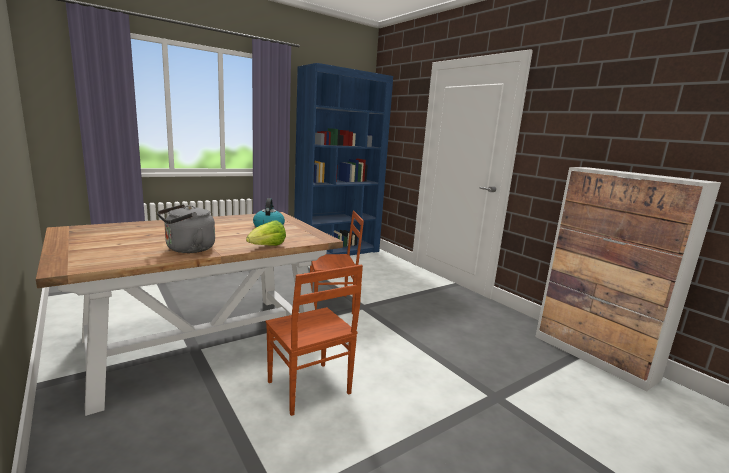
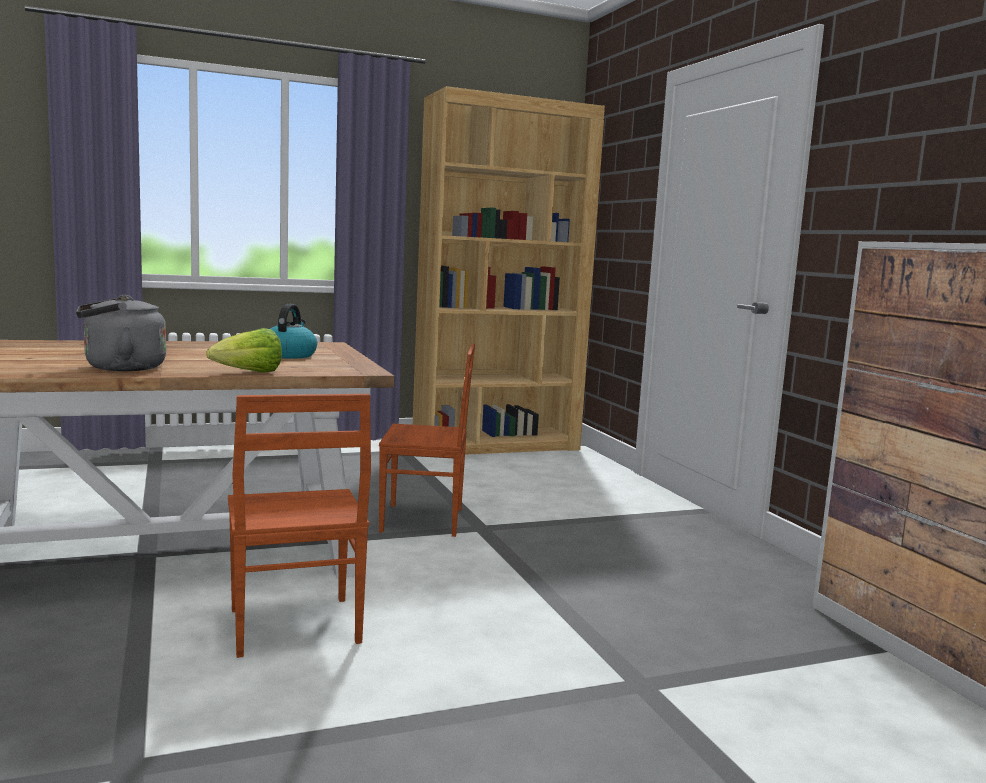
camera: 15 degrees right, 5 degrees down
blue bookcase [294,63,393,256] -> brown bookcase [413,86,605,455]

